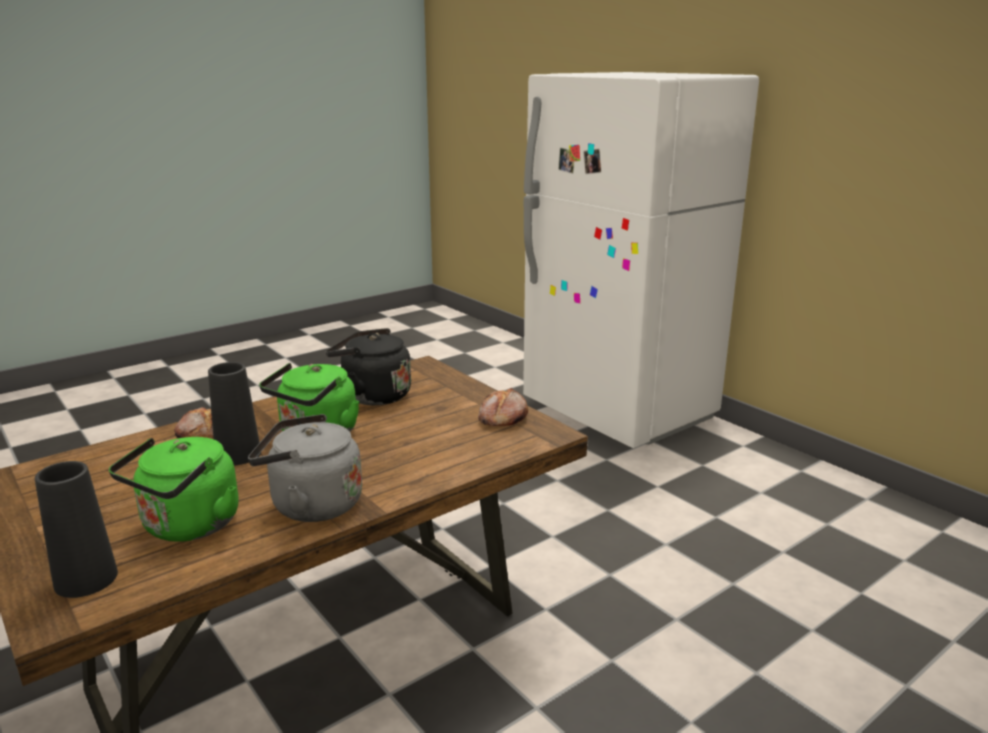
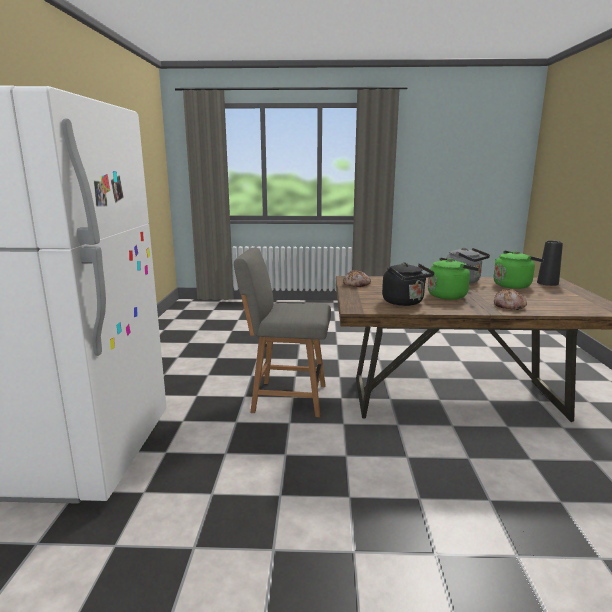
camera: 140 degrees left, 5 degrees down
black vase [208,362,261,465] -> none
none -> grey chair [234,248,331,417]

